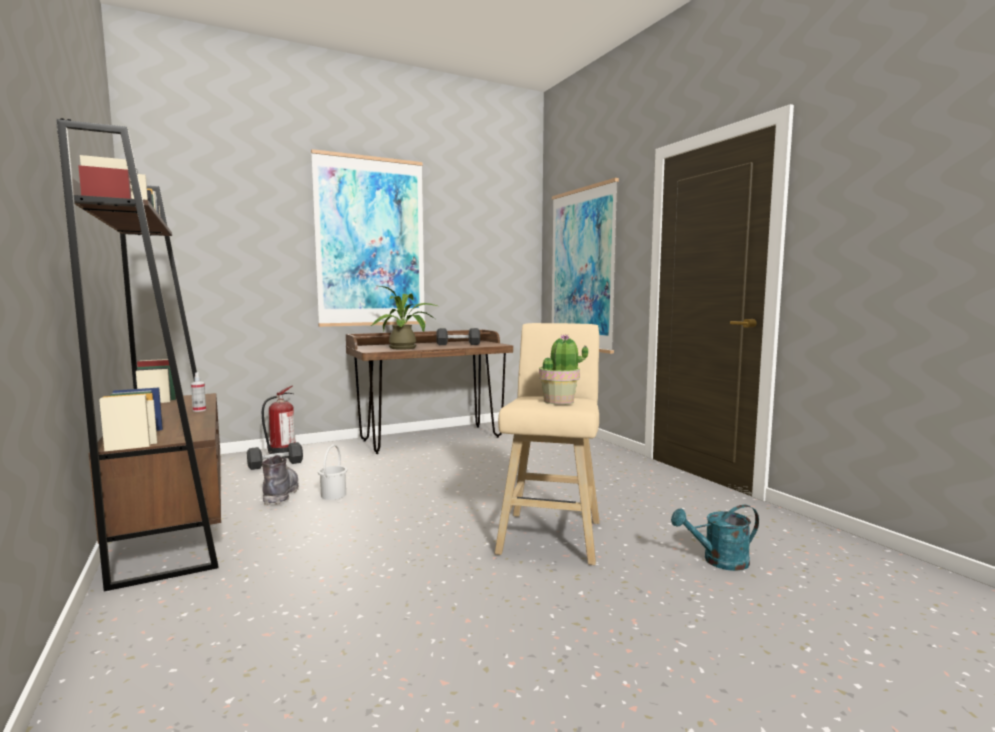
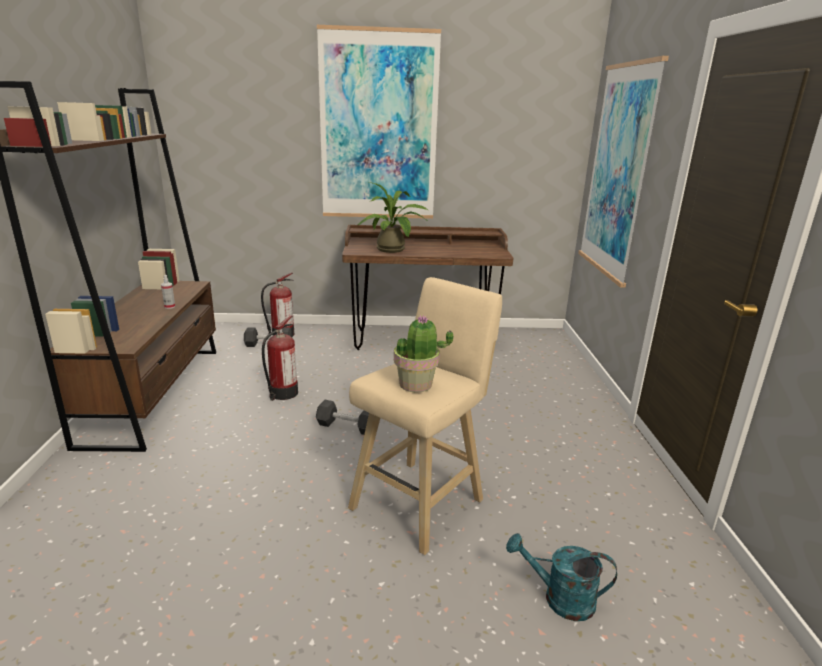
camera: 25 degrees right, 15 degrees up
grey boot [262,455,299,505] -> none
white bucket [318,444,347,500] -> fire extinguisher [262,316,298,401]
black dumbbell [436,328,480,345] -> black dumbbell moved to [316,400,369,435]

